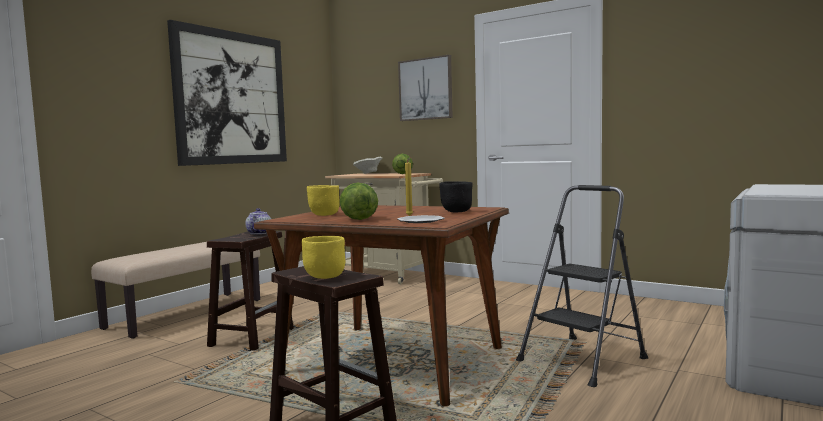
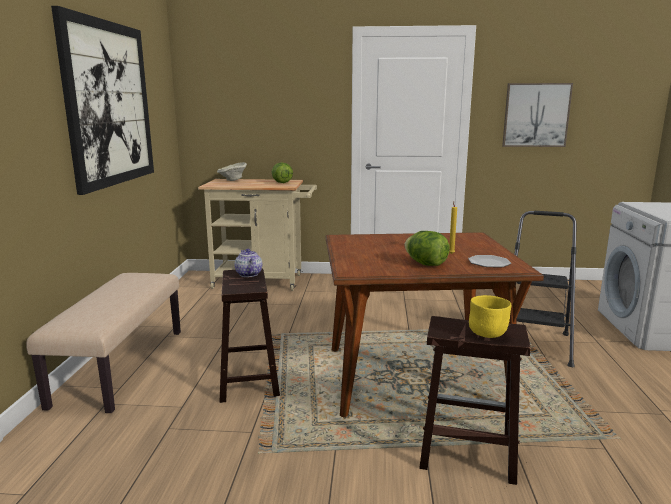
camera: 30 degrees left, 10 degrees up
yellow bowl [307,185,340,216] -> none
picture [398,55,453,121] -> picture moved to [502,83,573,147]
black bowl [439,181,472,212] -> none

